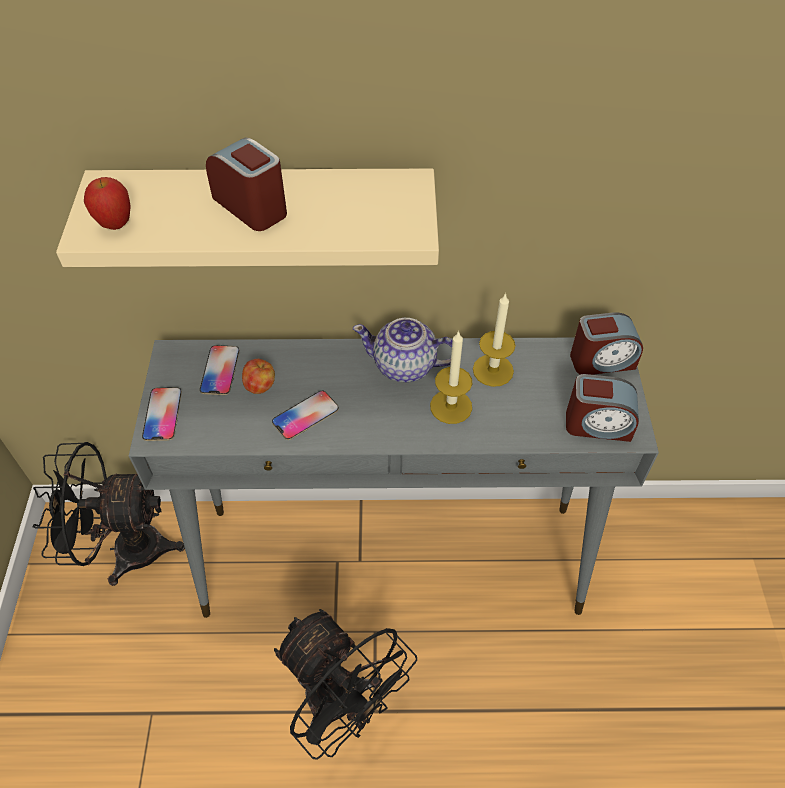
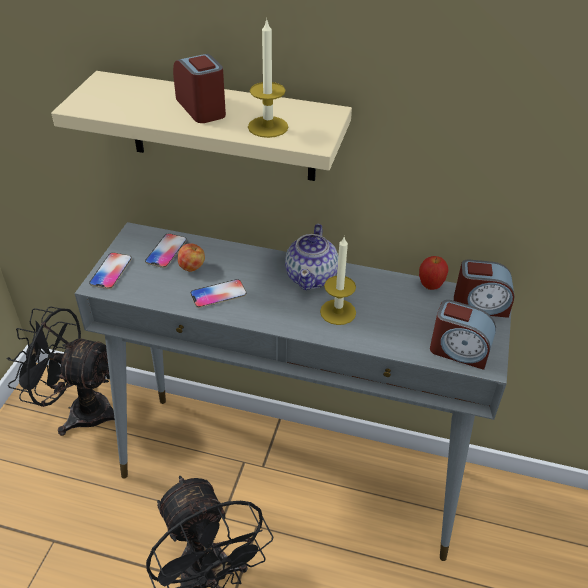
camera: 15 degrees right, 10 degrees down
apple [84,177,131,230] -> apple moved to [419,256,449,290]
teapot [353,318,453,382] -> teapot turned 105 degrees counterclockwise [285,224,338,290]
candle [473,293,516,387] -> candle moved to [248,19,288,138]

